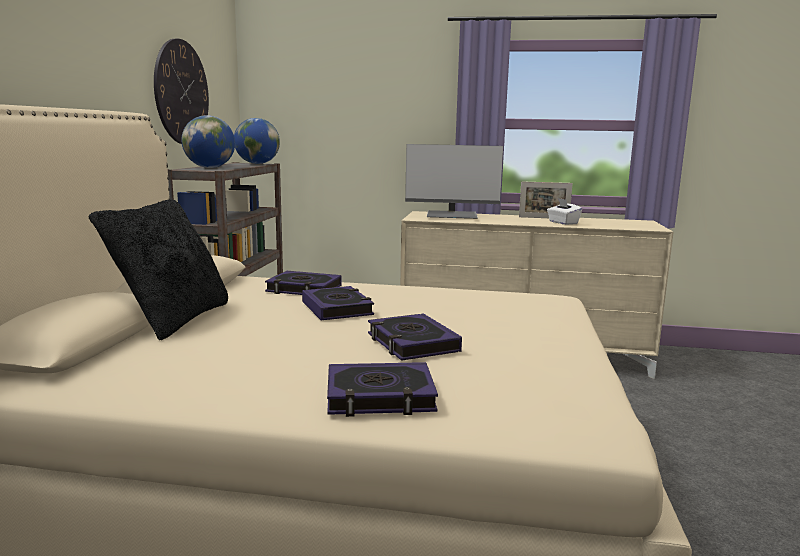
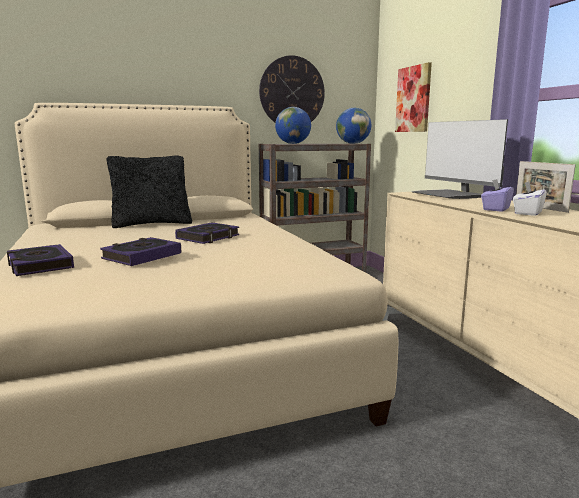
camera: 60 degrees right, 0 degrees up
book [265,271,341,295] -> none
none -> picture [395,62,432,132]
none -> purple tissue box [481,179,514,212]

